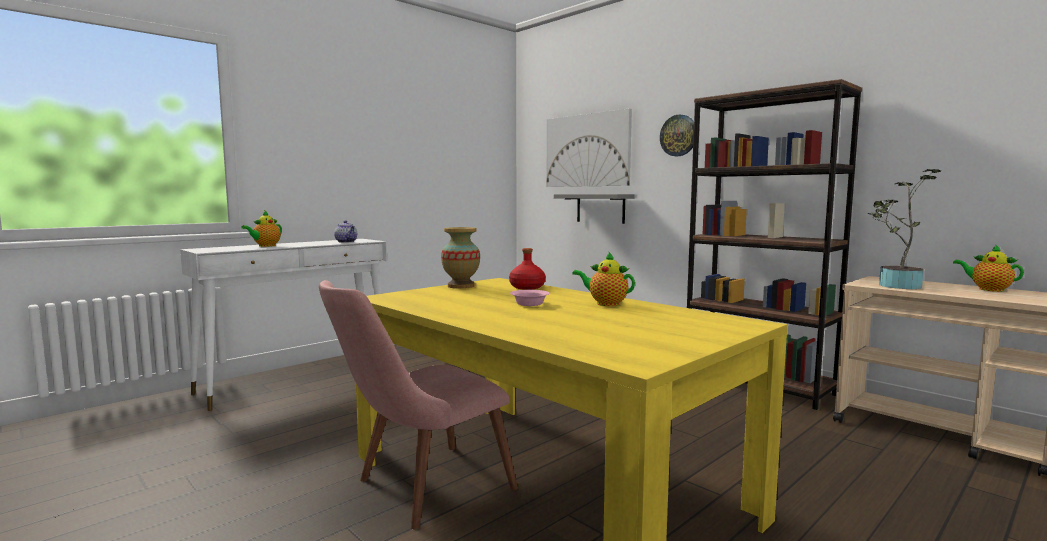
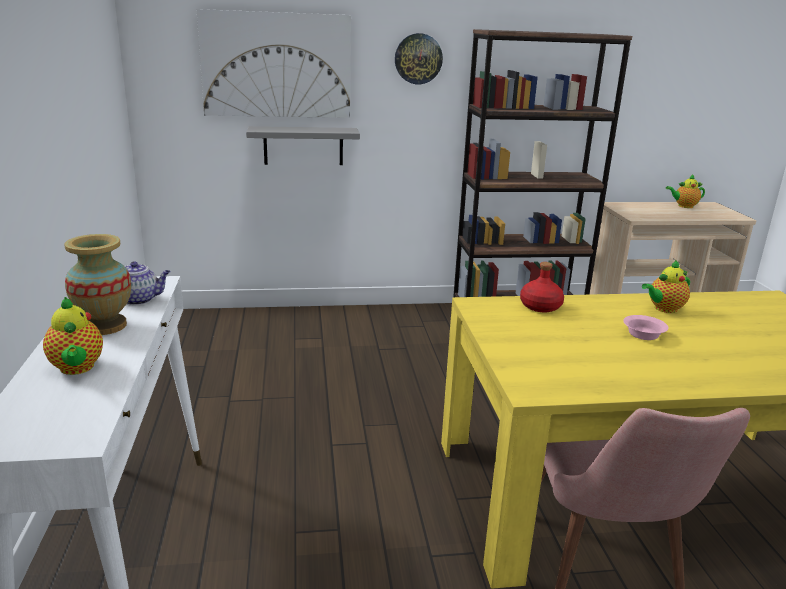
camera: 55 degrees left, 15 degrees up
vase [441,227,480,289] -> vase moved to [64,234,131,335]
potted plant [867,169,941,289] -> none

